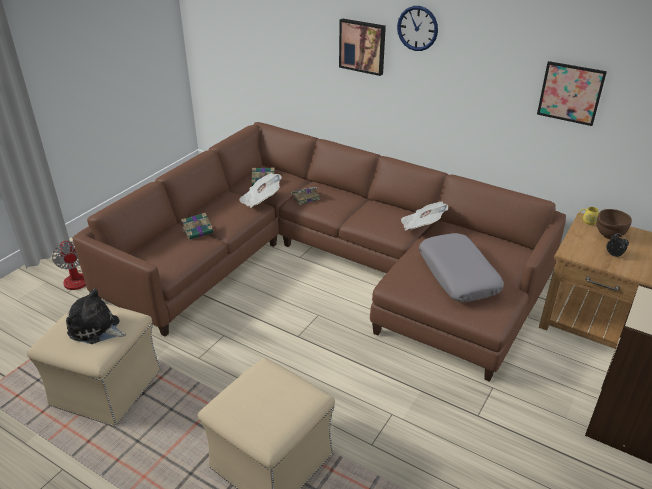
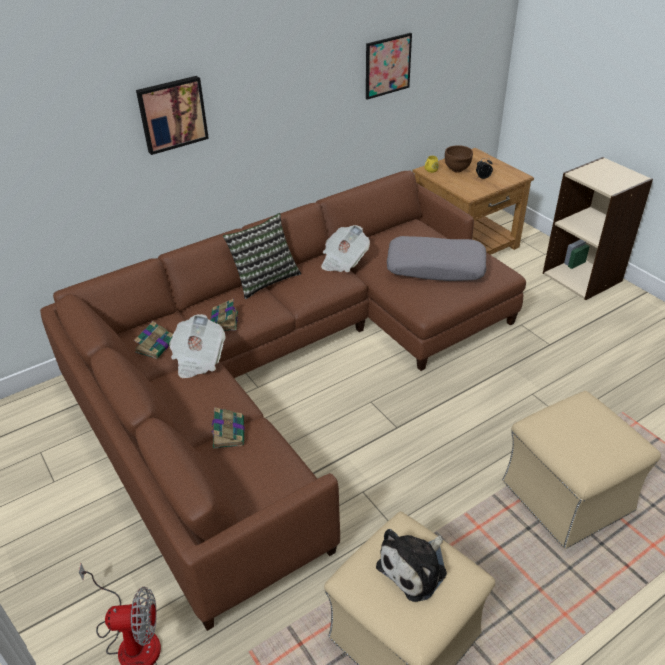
camera: 65 degrees left, 5 degrees up
wall clock [397,6,438,51] -> none
none -> pillow [223,213,301,299]

